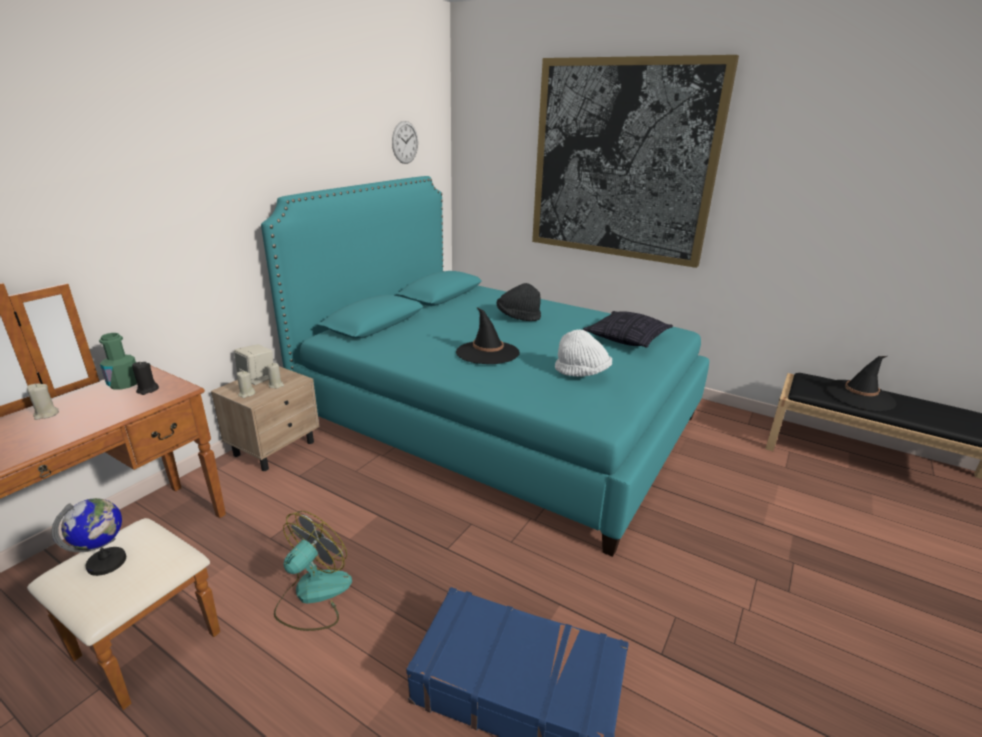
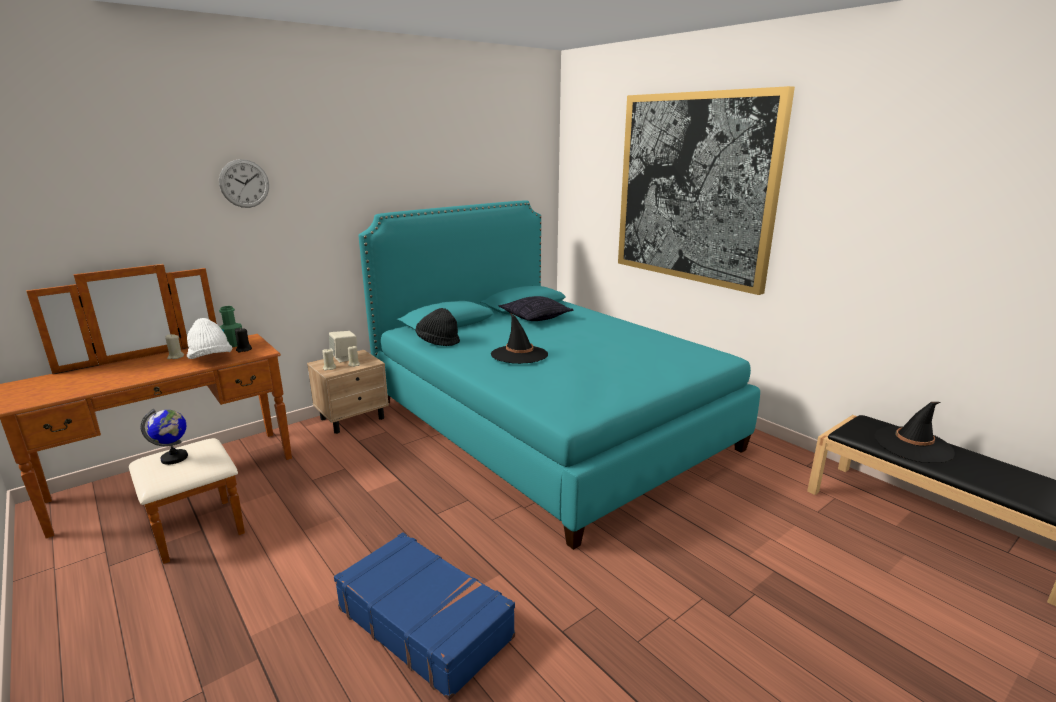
camera: 20 degrees right, 5 degrees down
fan [274,511,352,631] -> none
wall clock [392,121,418,164] -> wall clock moved to [219,159,269,208]
black hat [497,283,541,321] -> black hat moved to [416,308,460,346]
white hat [555,329,612,377] -> white hat moved to [187,318,232,359]
pillow [583,311,673,348] -> pillow moved to [498,296,573,321]

